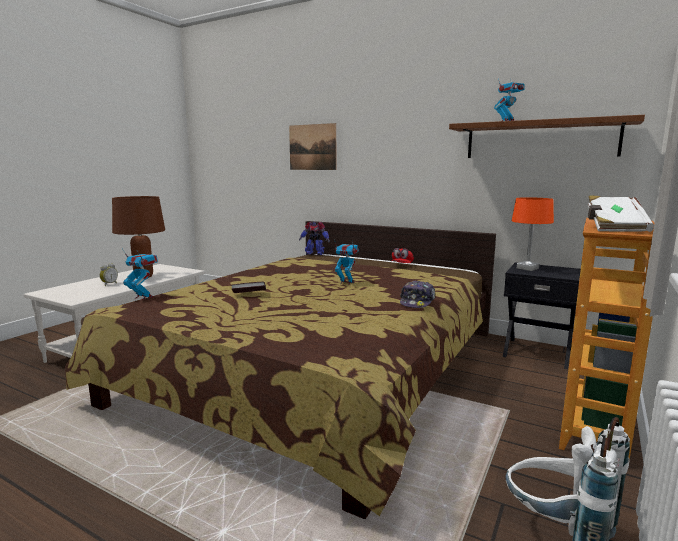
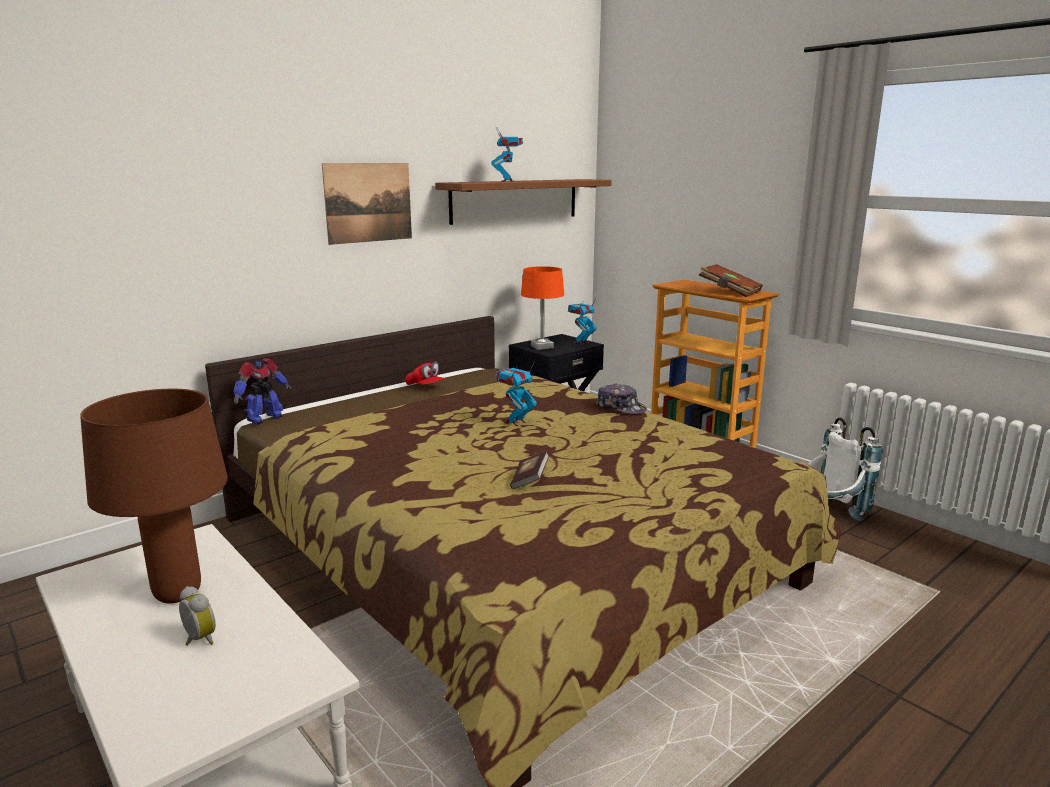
camera: 70 degrees left, 5 degrees up
toy robot [123,250,158,300] -> toy robot moved to [568,300,597,344]
picture [289,123,336,170] -> picture moved to [322,163,412,245]
white book [588,195,654,232] -> brown book [699,264,763,297]

